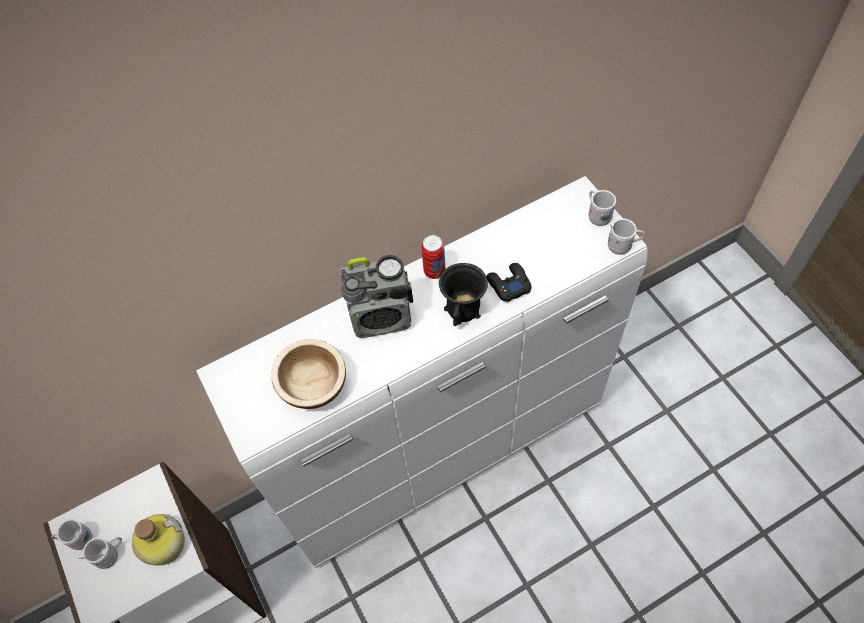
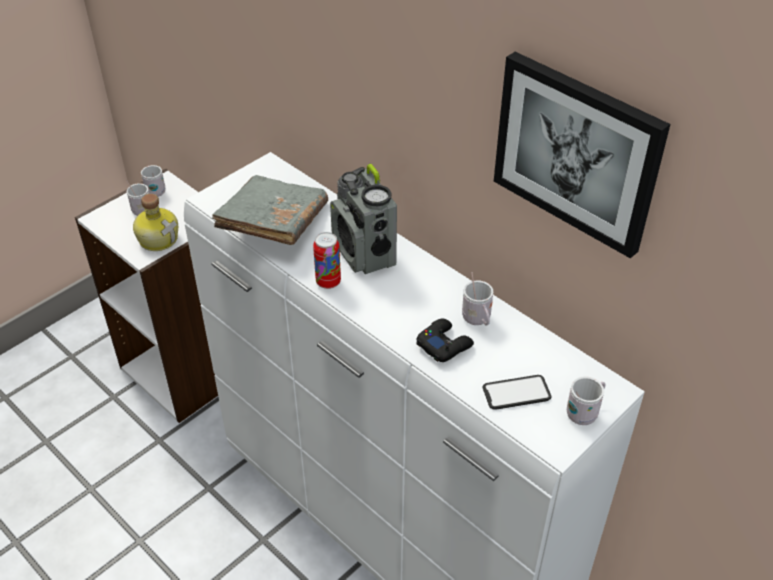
camera: 70 degrees right, 15 degrees down
bowl [271,339,346,409] -> grey book [212,175,328,245]
can [421,235,445,279] -> can moved to [313,232,341,289]
black mug [439,263,488,326] -> none
white mug [608,218,645,255] -> white mug moved to [462,272,493,326]
none -> phone [482,375,552,410]
none -> picture [494,52,670,258]

